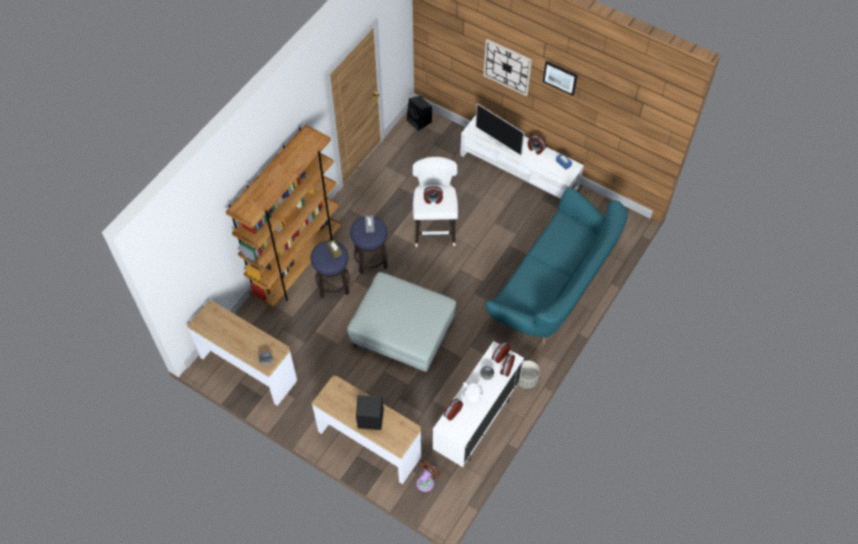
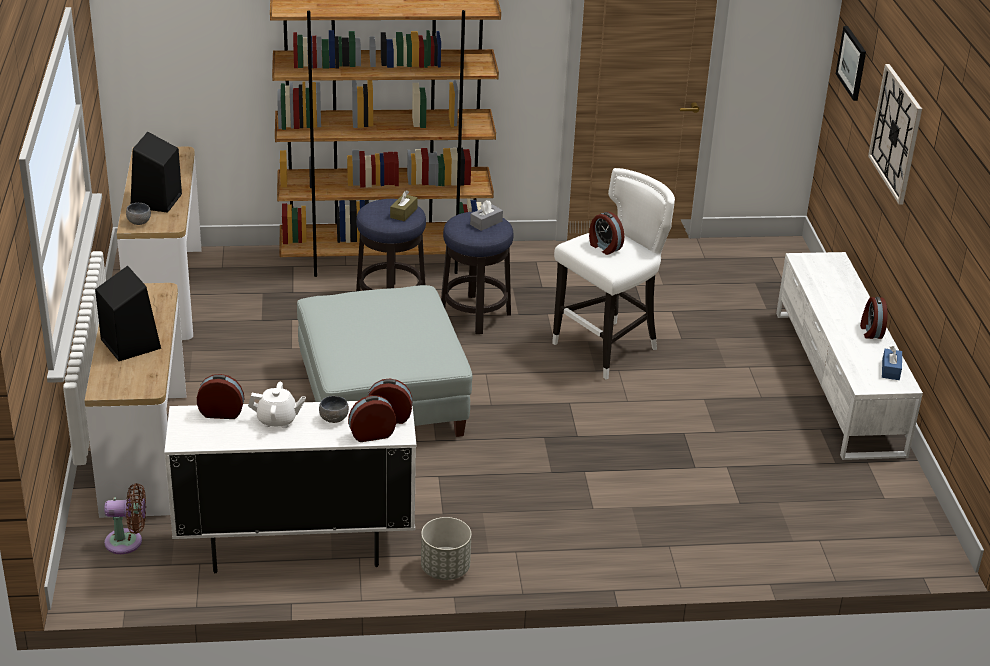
camera: 50 degrees right, 25 degrees down
black speaker [407,96,432,131] -> black speaker moved to [131,132,182,213]
television [475,103,524,156] -> none
turquoise sofa [486,187,628,344] -> none
picture [543,61,578,96] -> picture moved to [836,26,866,101]

